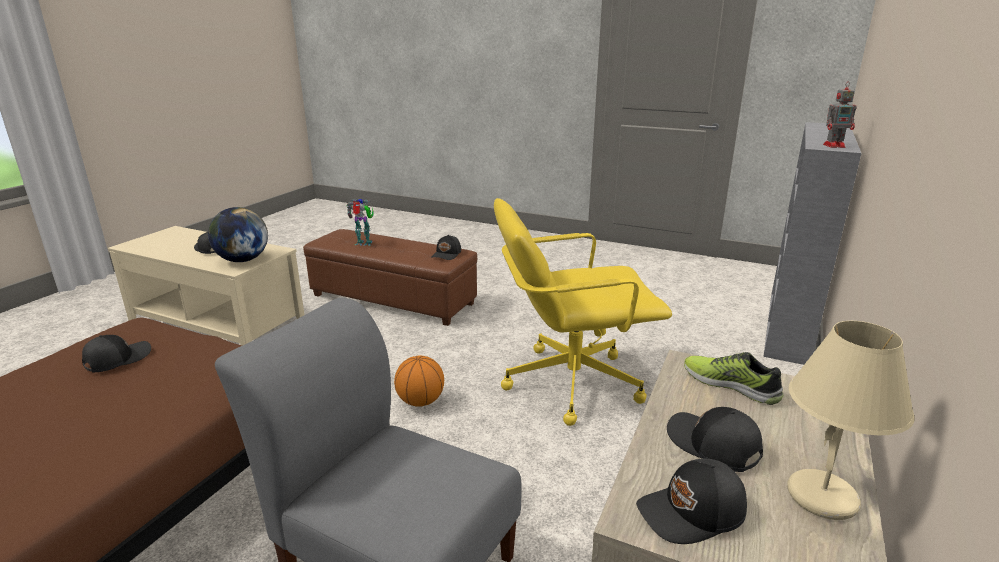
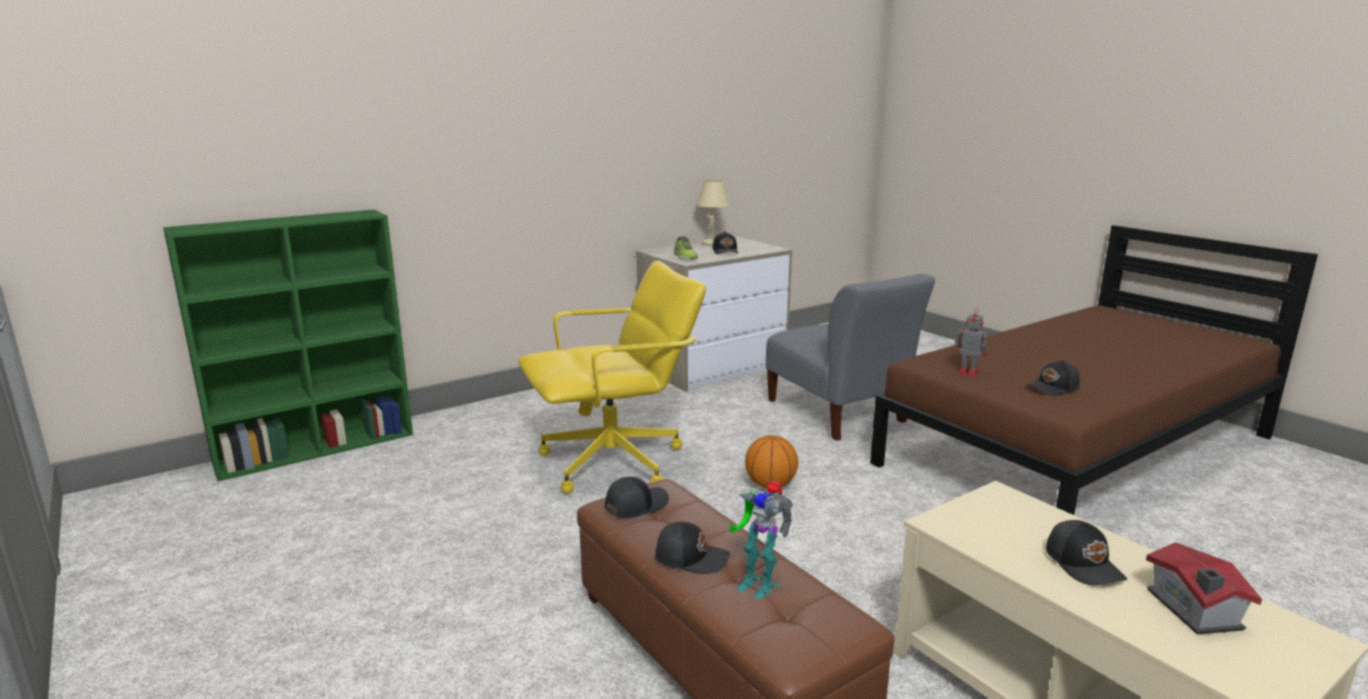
camera: 150 degrees left, 5 degrees down
globe [208,207,268,262] -> none
yellow office chair [494,198,672,426] -> yellow office chair turned 45 degrees counterclockwise [518,260,706,494]
black cap [636,459,747,544] -> black cap moved to [655,522,730,574]
grey bookcase [763,122,862,365] -> green bookcase [163,210,413,481]
toy robot [823,81,856,148] -> toy robot moved to [955,308,988,377]
none -> toy house [1146,542,1262,634]

